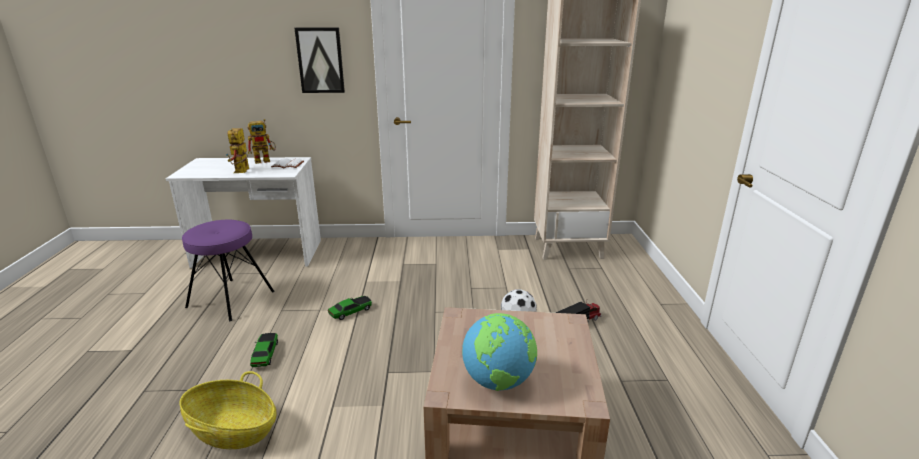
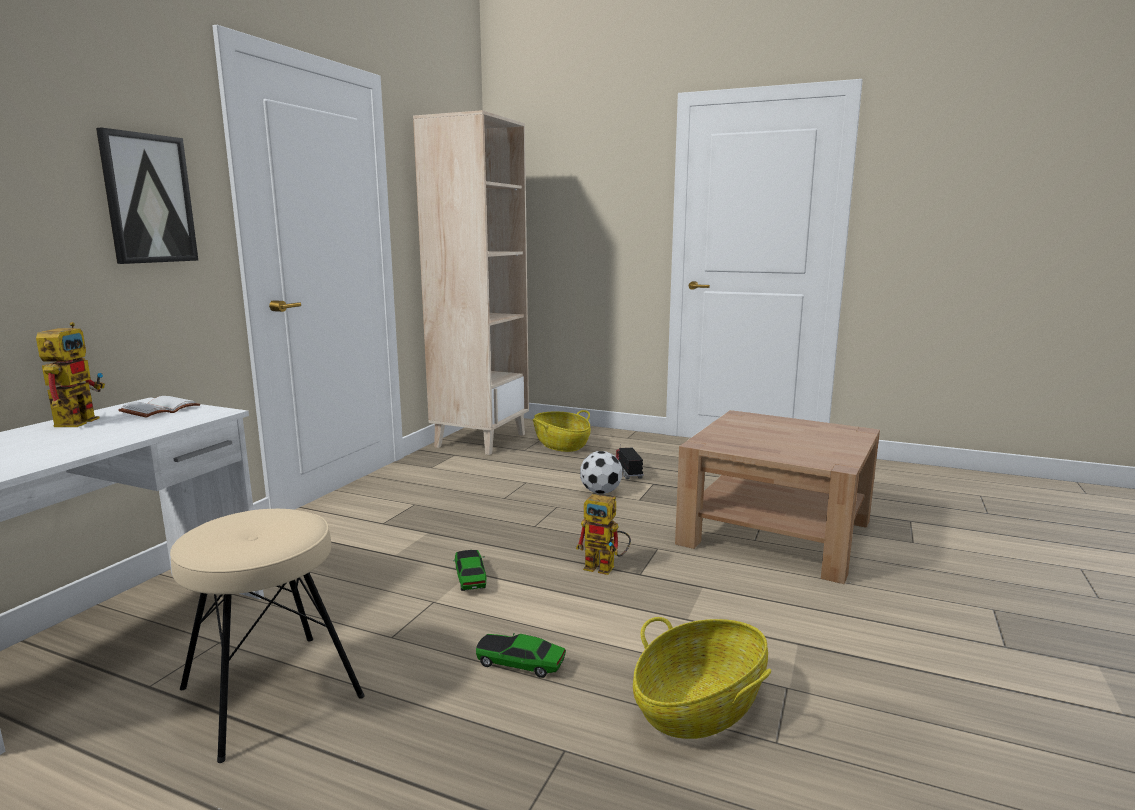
camera: 65 degrees left, 10 degrees down
purple stool [182,220,275,321] -> beige stool [170,509,365,763]
toy robot [226,128,249,173] -> toy robot moved to [576,494,631,575]
globe [462,313,537,391] -> none
none -> basket [533,410,591,452]

